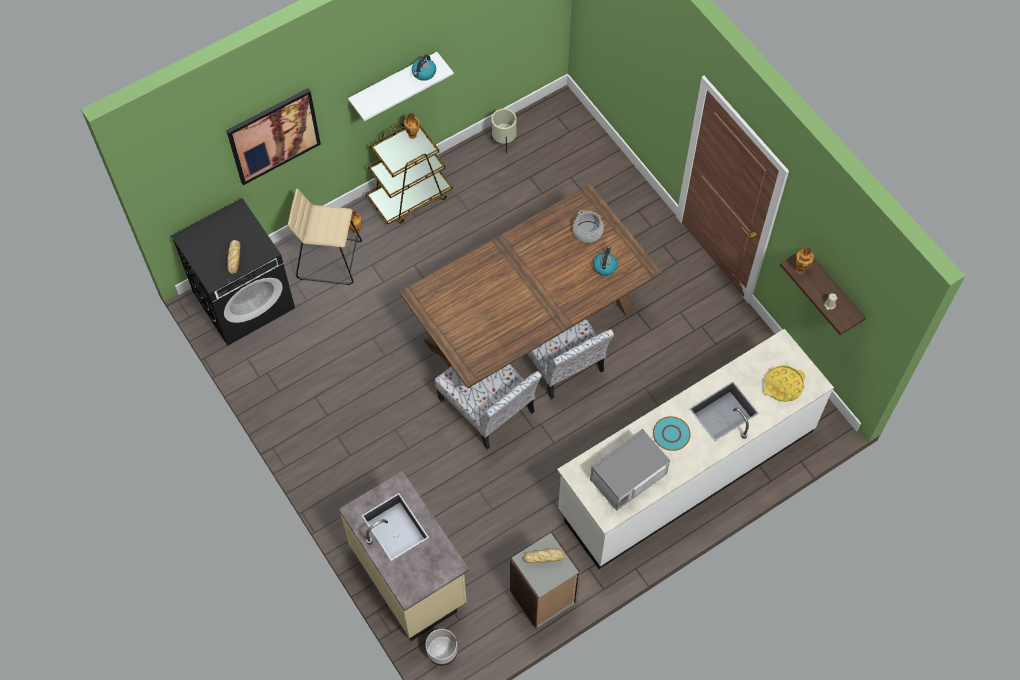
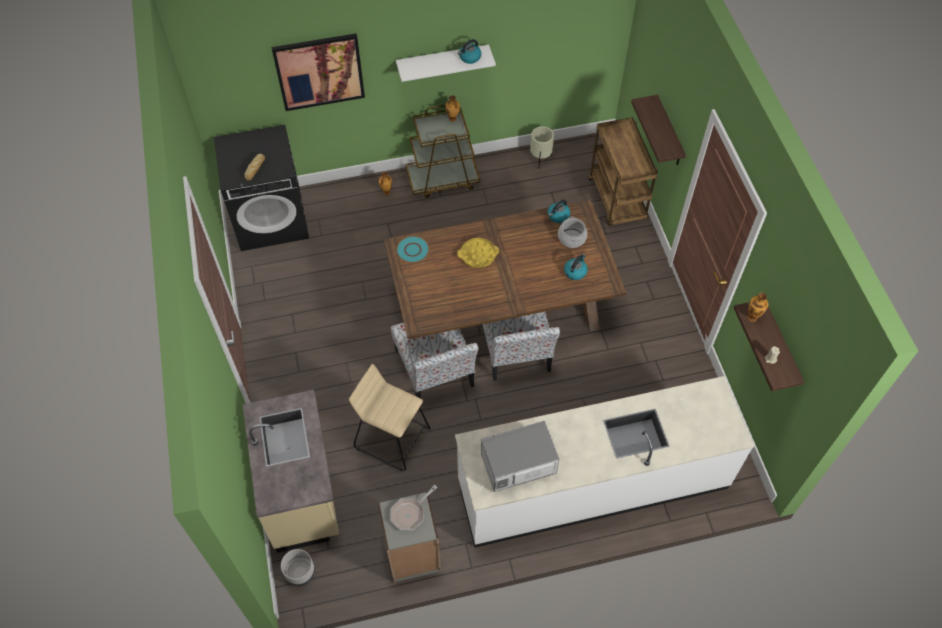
camera: 20 degrees right, 5 degrees down
beige stool [288,189,362,285] -> beige stool moved to [349,364,430,471]
bread [523,549,565,563] -> frying pan [391,485,438,530]
turquoise plate [653,416,690,451] -> turquoise plate moved to [396,236,429,263]
yellow tray [763,365,806,402] -> yellow tray moved to [457,238,499,268]
none -> kettle [548,200,570,223]
none -> brown cart [589,117,658,225]
none -> shelf [631,95,686,165]

